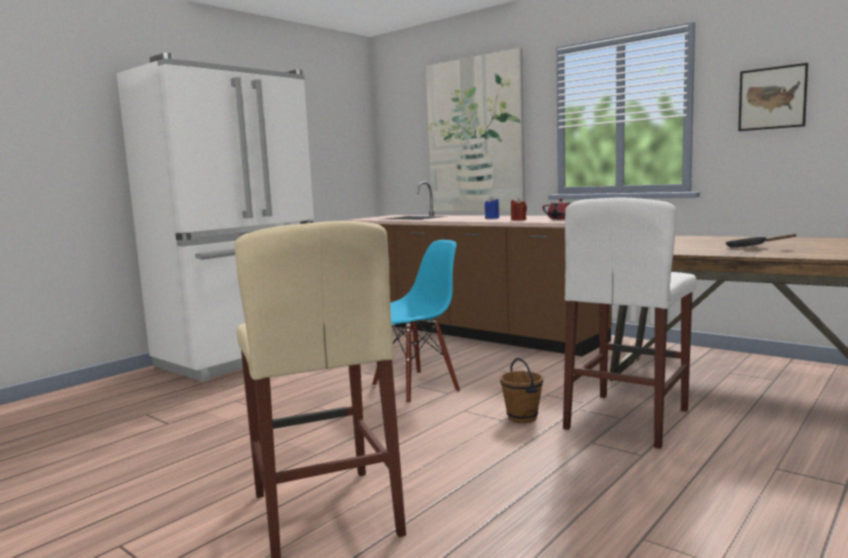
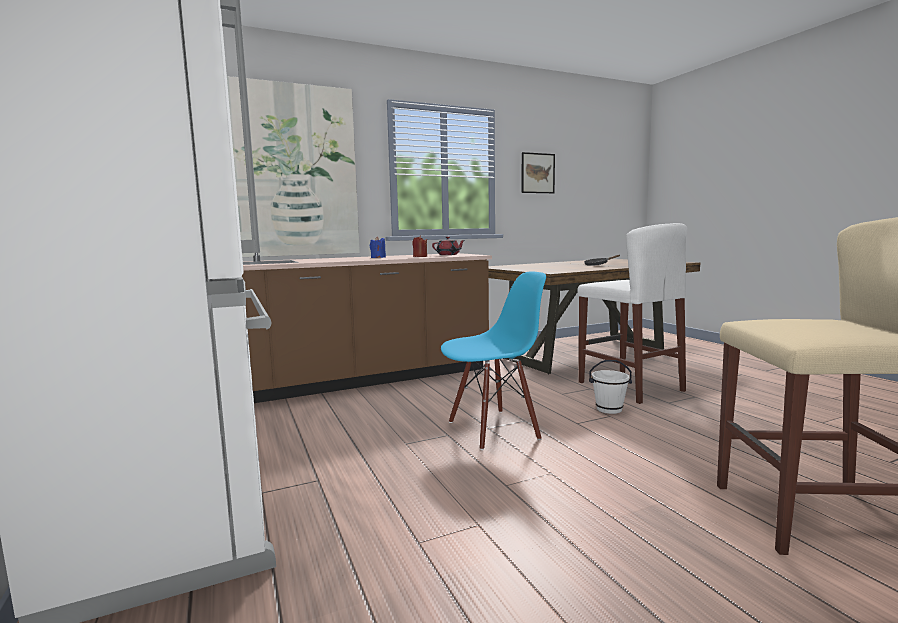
camera: 65 degrees left, 0 degrees up
blue chair [372,240,460,404] -> blue chair turned 75 degrees clockwise [441,272,546,450]
brown bucket [500,358,543,423] -> white bucket [589,360,632,414]

